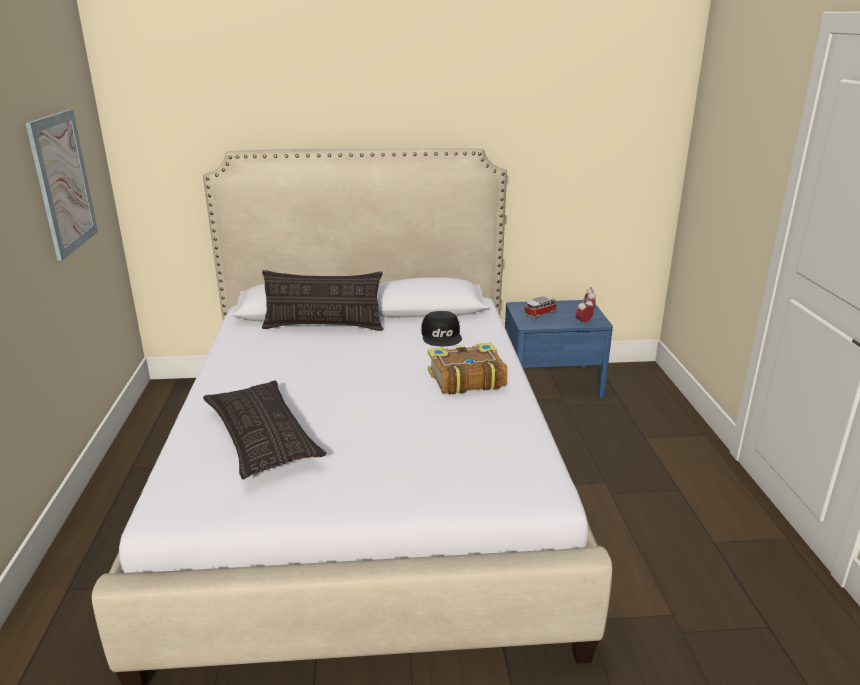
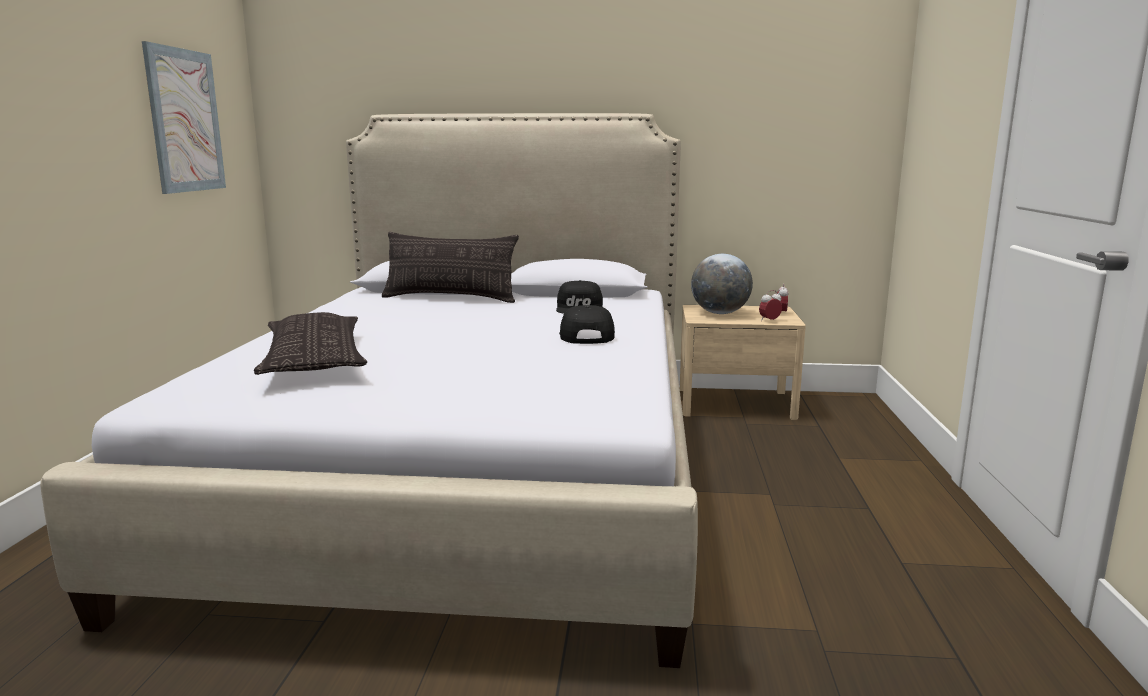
camera: 10 degrees right, 10 degrees down
book [428,343,508,395] -> black cap [559,305,615,344]
blue nightstand [505,300,613,398] -> beige nightstand [680,305,806,420]
toy car [524,296,556,318] -> globe [691,254,753,314]

